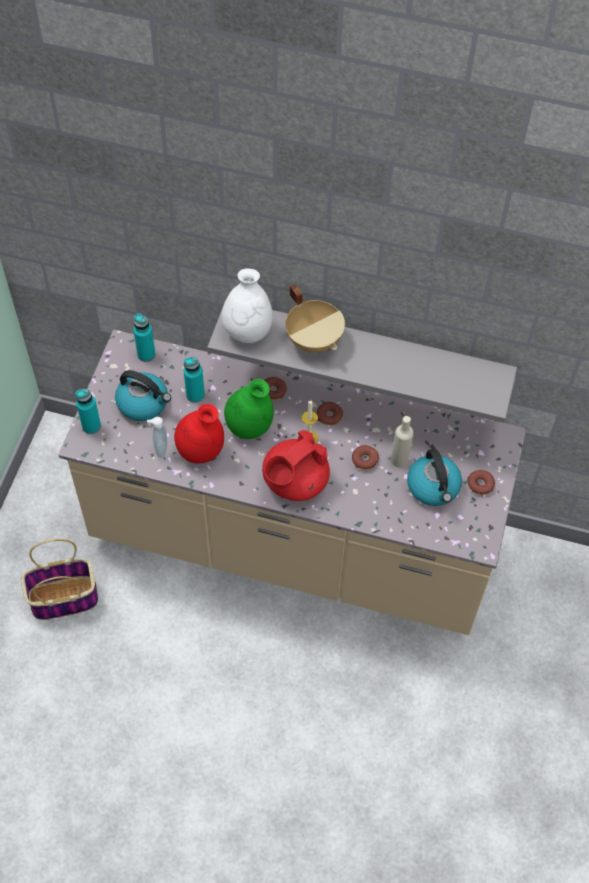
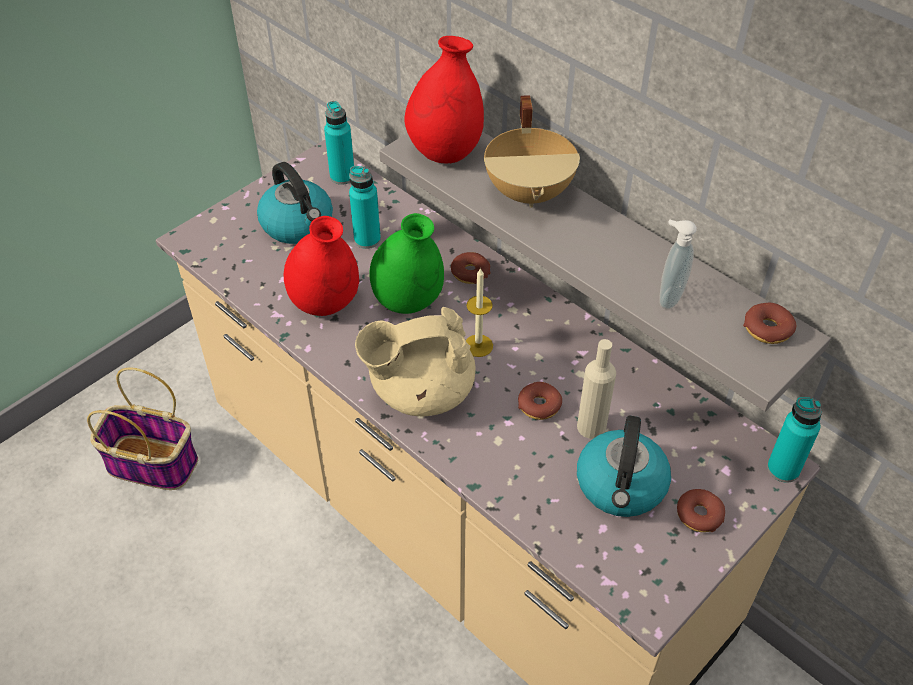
camera: 30 degrees right, 10 degrees down
turquoise bottle [76,389,101,434] -> turquoise bottle moved to [767,397,822,483]
soap dispenser [147,417,167,458] -> soap dispenser moved to [659,220,697,309]
white vase [221,269,273,343] -> red vase [404,36,484,163]
red teapot [262,430,330,501] -> beige teapot [355,307,476,416]
donut [316,402,343,426] -> donut moved to [743,303,796,344]

